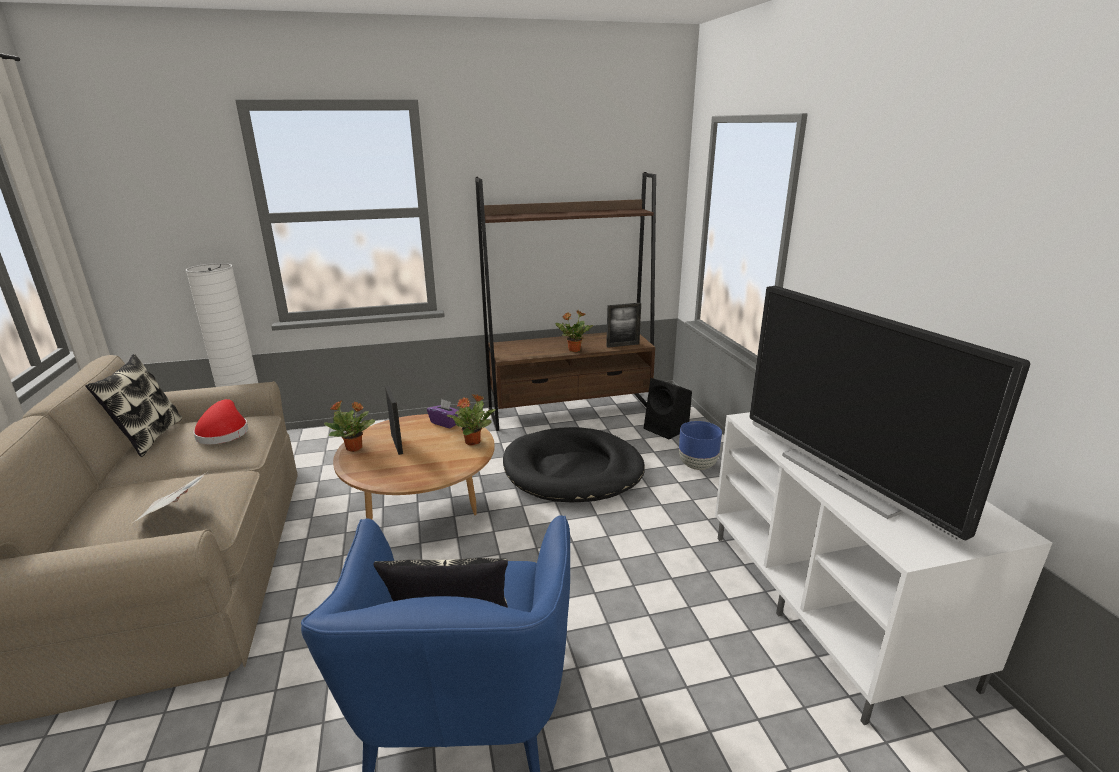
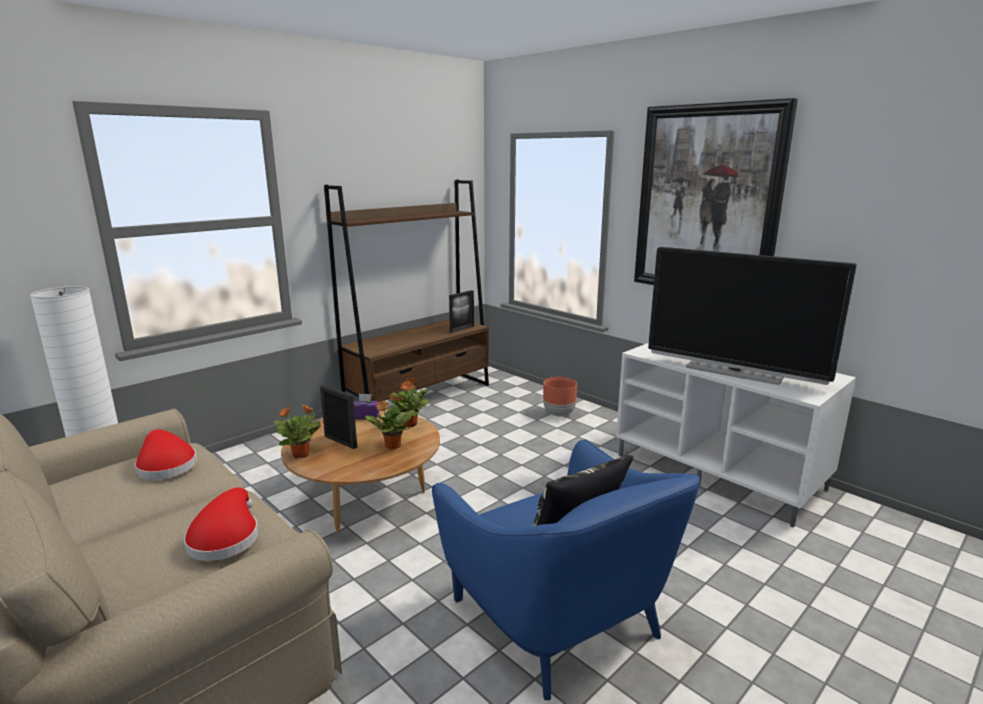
camera: 30 degrees left, 5 degrees down
pillow [85,354,182,457] -> none
newspaper [132,472,207,523] -> red hat [184,487,258,561]
black dog bed [503,427,645,502] -> none
potted plant [555,310,593,352] -> potted plant moved to [365,394,415,449]
black speaker [644,378,692,440] -> none
blue planter [679,421,722,470] -> brown planter [543,377,577,416]
none -> picture [634,98,798,285]

